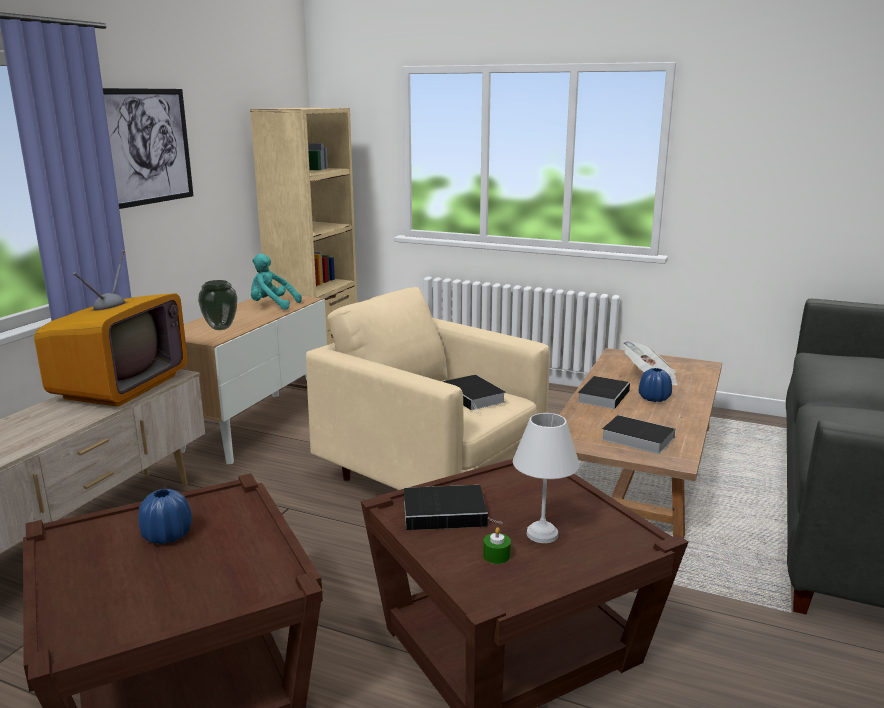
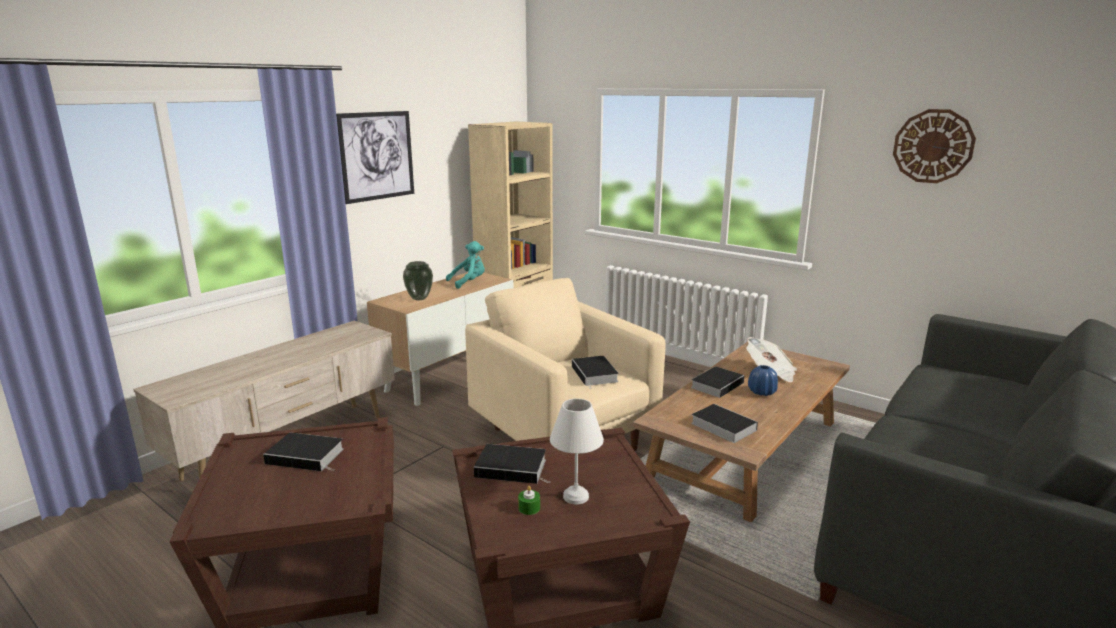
camera: 15 degrees right, 0 degrees up
television [34,250,187,407] -> none
blue vase [138,489,192,545] -> book [263,433,344,471]
turquoise plush toy [251,254,302,310] -> turquoise plush toy turned 120 degrees clockwise [446,241,485,289]
none -> wall clock [893,109,976,183]

